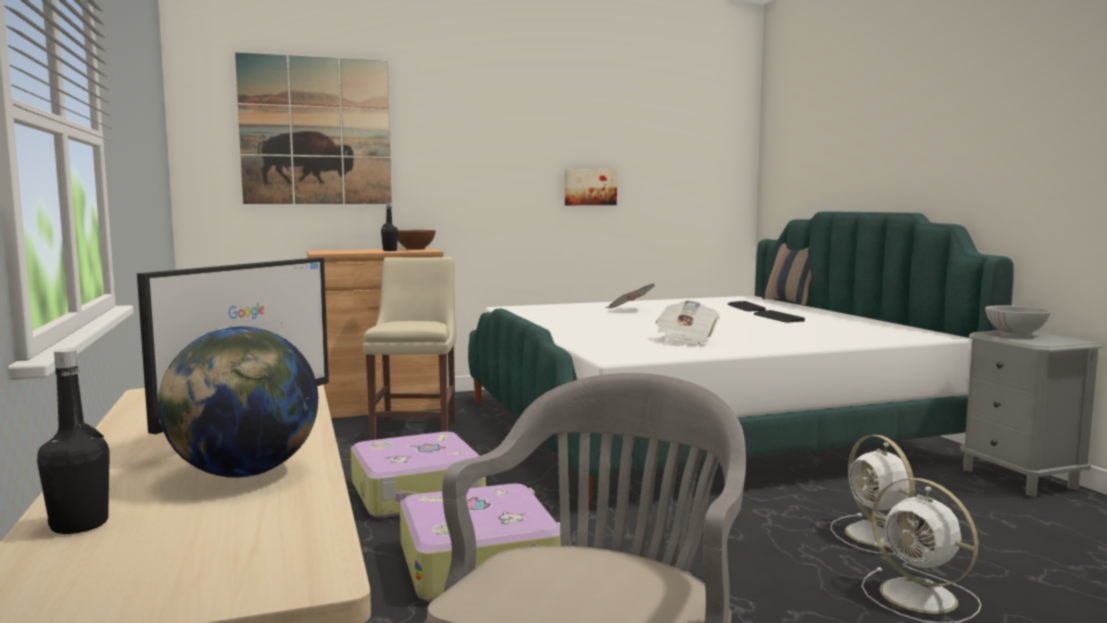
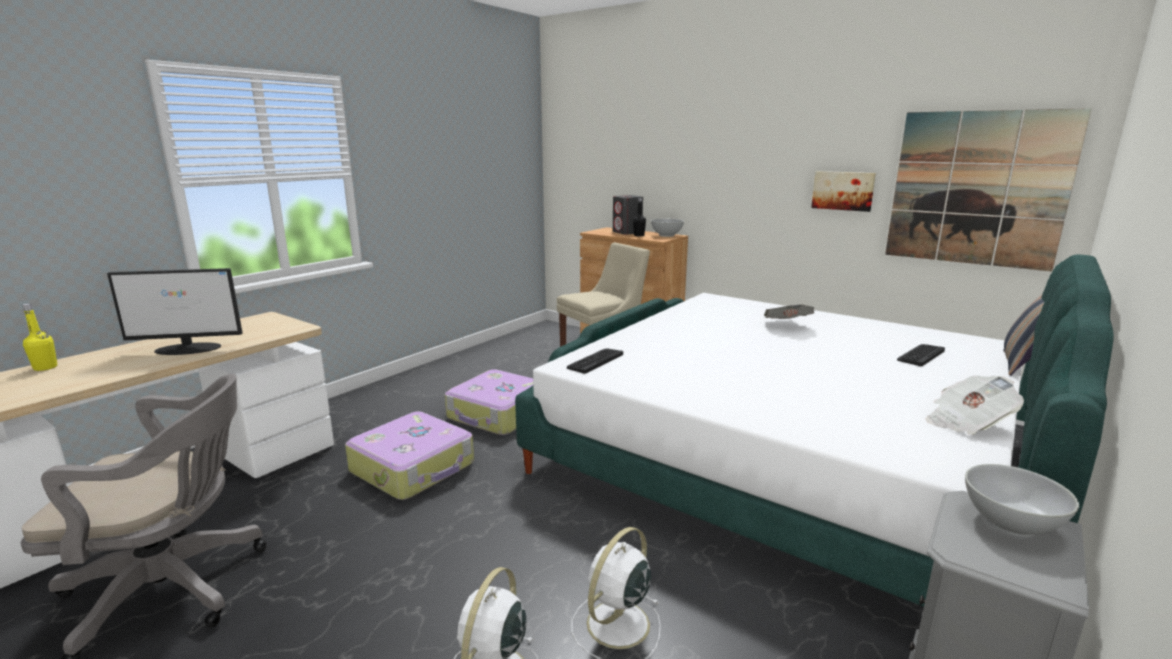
camera: 55 degrees right, 10 degrees up
black bottle [37,349,110,534] -> yellow bottle [22,303,58,371]
globe [158,326,318,478] -> none
picture [235,52,392,204] -> picture moved to [885,108,1092,271]
brown bowl [398,230,436,250] -> white bowl [651,219,684,237]
newspaper [656,300,720,346] -> newspaper moved to [926,375,1024,435]
keyboard [754,310,805,322] -> keyboard moved to [567,349,623,374]
none -> grey speaker [613,195,643,235]

